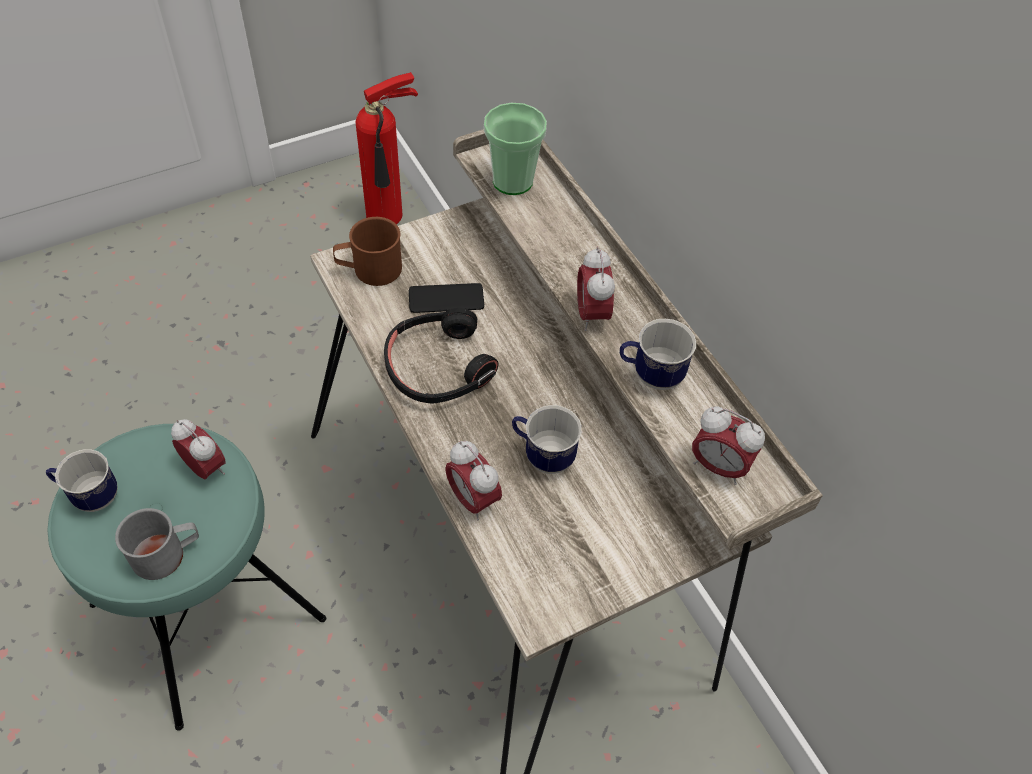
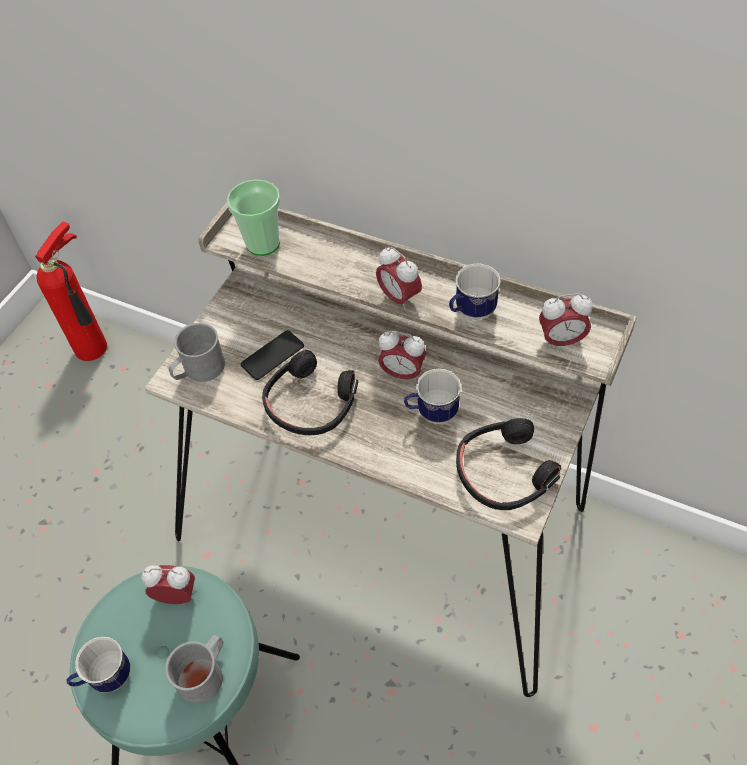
camera: 30 degrees left, 0 degrees up
brown mug [333,217,402,286] -> grey mug [168,323,225,382]
alarm clock [445,441,502,520] -> alarm clock moved to [378,331,426,383]
none -> black headphones [456,418,561,510]

